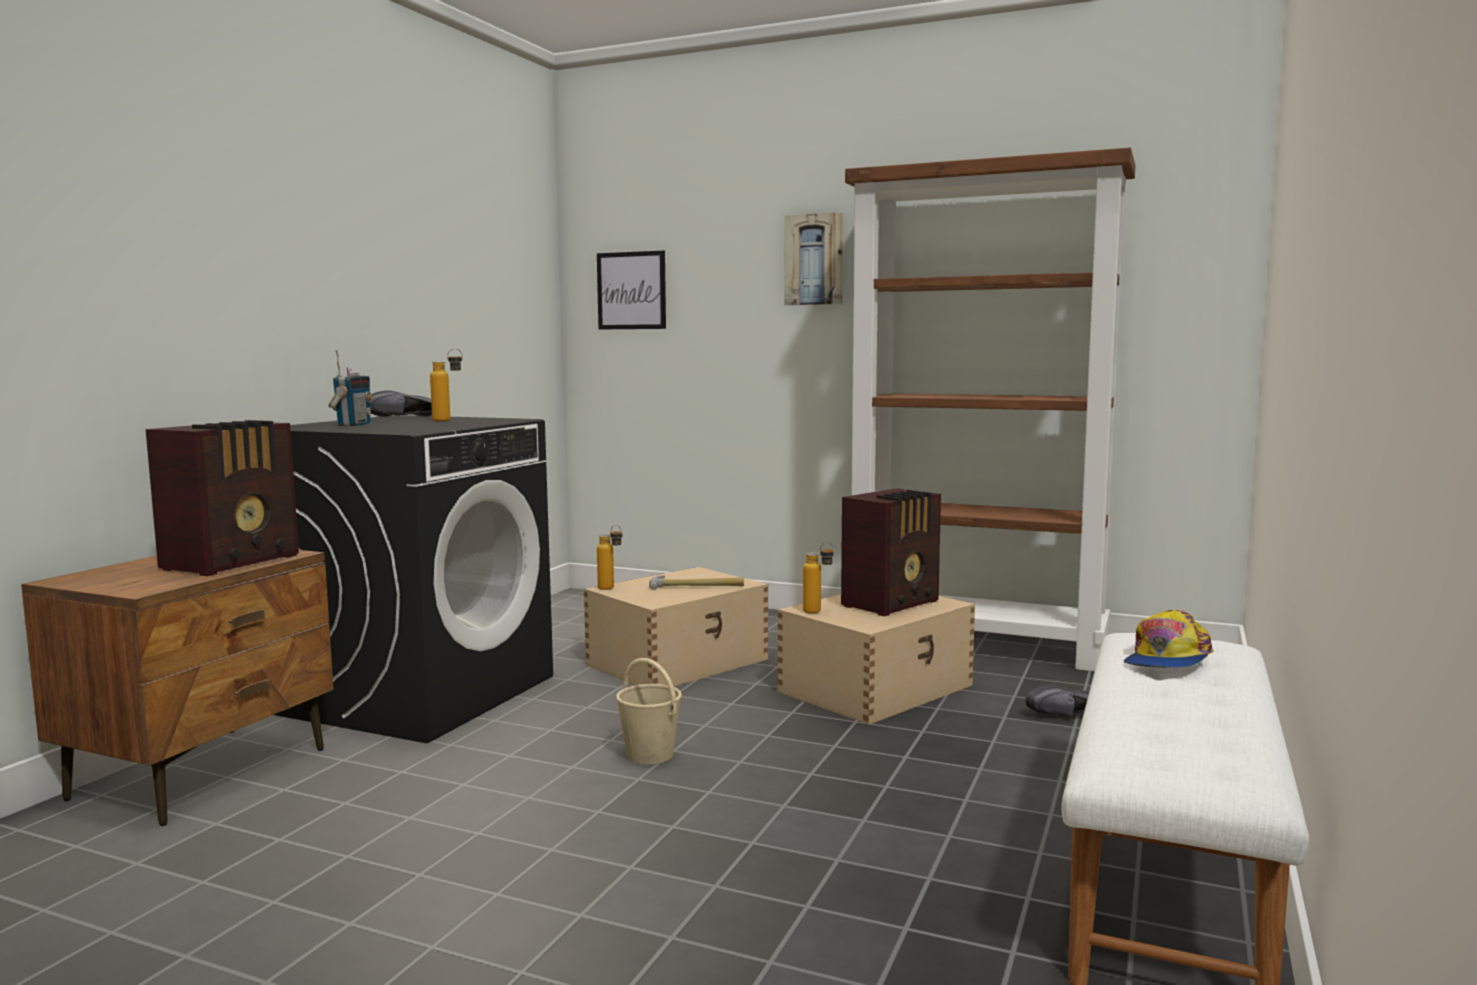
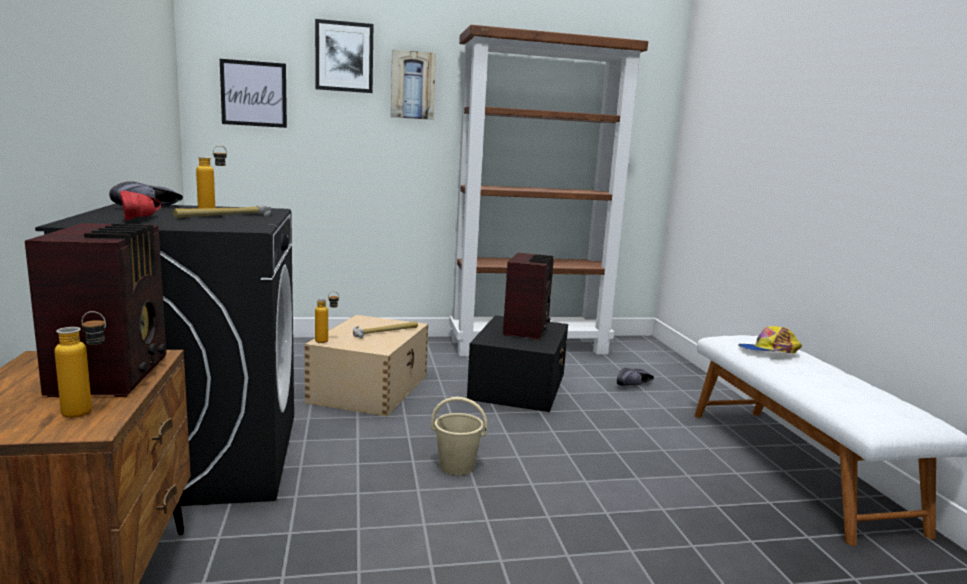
camera: 35 degrees left, 5 degrees up
radio [328,350,373,427] -> red shoe [120,191,161,220]
beige storage box [777,594,975,725] -> black storage box [467,315,568,412]
bottle [803,542,834,614] -> bottle moved to [54,311,106,418]
cap [1124,610,1214,668] -> cap turned 90 degrees clockwise [738,326,802,354]
none -> hammer [173,205,271,218]
none -> picture [315,19,373,93]

